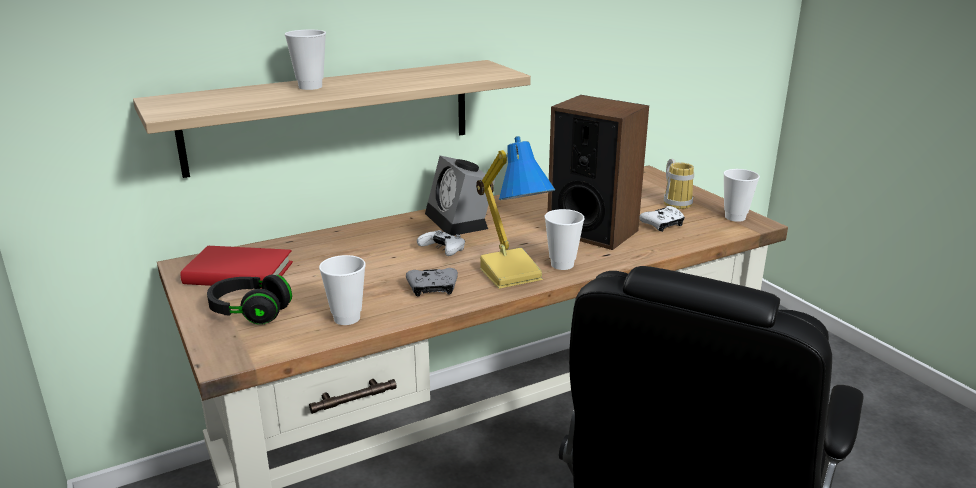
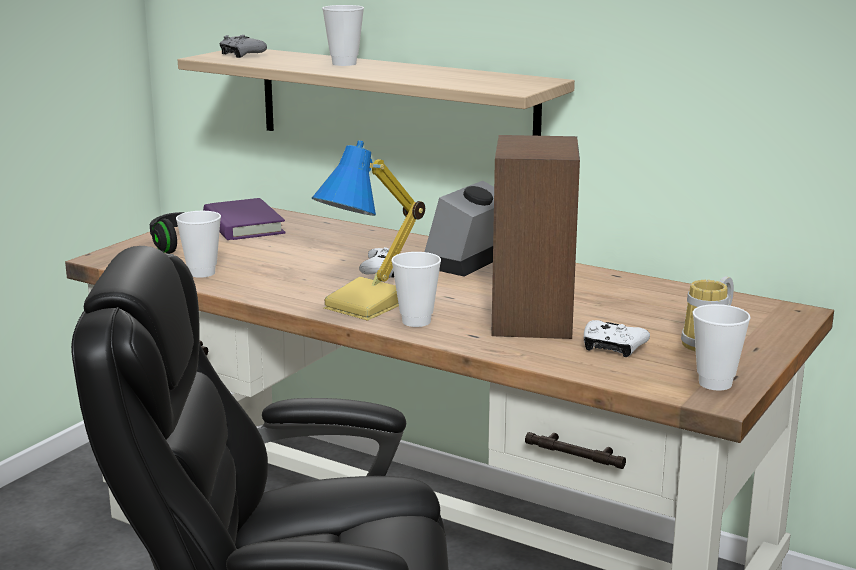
camera: 60 degrees right, 5 degrees down
red book [181,246,293,288] -> purple book [203,198,285,240]
grey game controller [406,268,458,296] -> grey game controller moved to [219,35,267,58]

